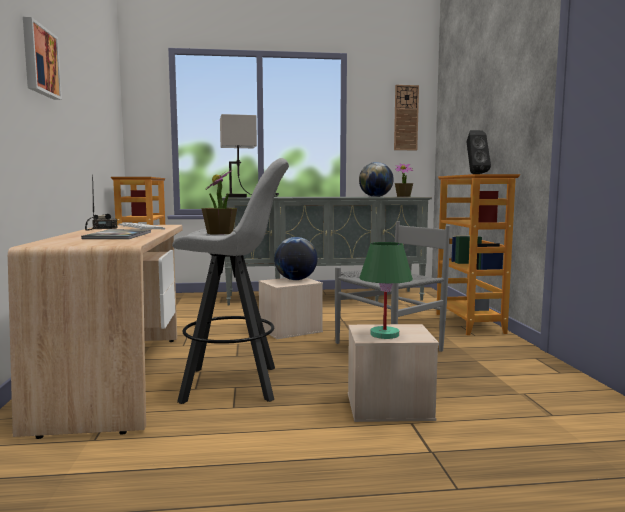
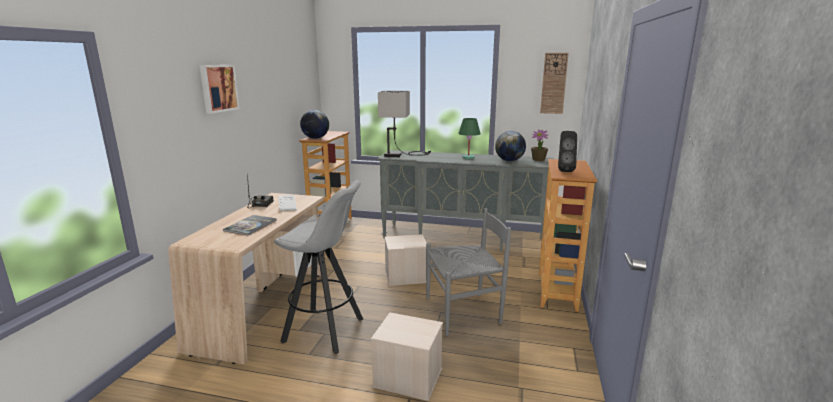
camera: 20 degrees right, 10 degrees up
potted plant [201,171,237,235] -> none
globe [274,237,318,280] -> globe moved to [300,110,329,139]
green table lamp [360,242,413,339] -> green table lamp moved to [458,118,481,159]

